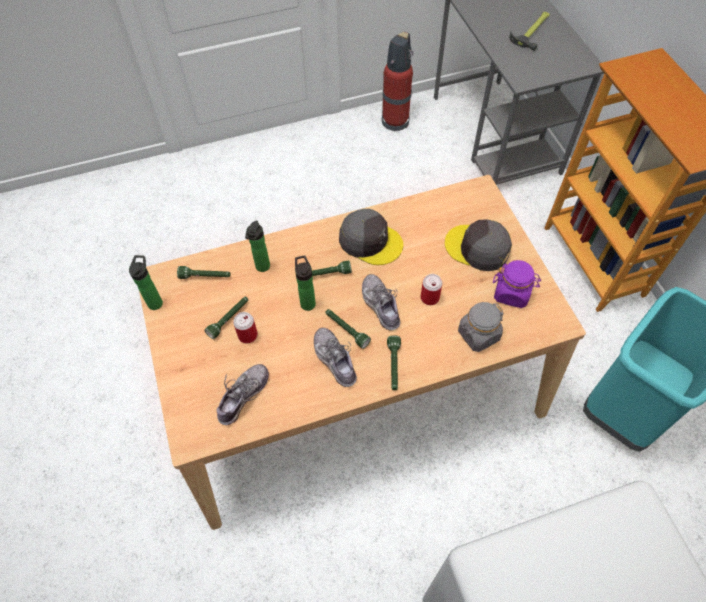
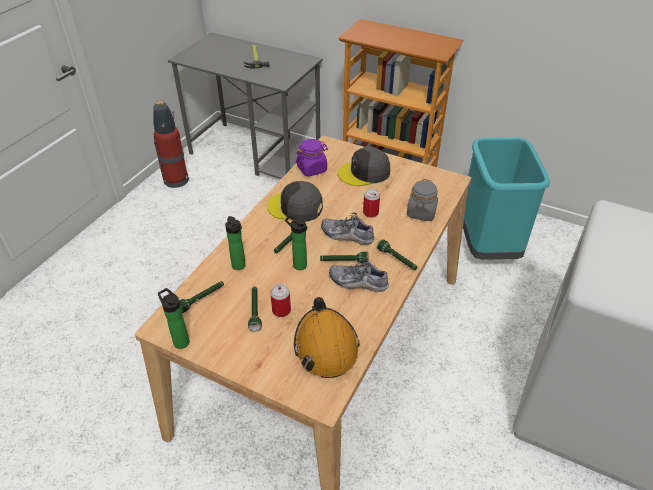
camera: 45 degrees left, 15 degrees down
shoe [217,364,269,425] -> orange hard hat [294,297,360,378]
grey cap [339,209,403,265] -> grey cap turned 150 degrees counterclockwise [267,181,323,222]
purple jar [493,260,541,308] -> purple jar moved to [296,139,328,177]

